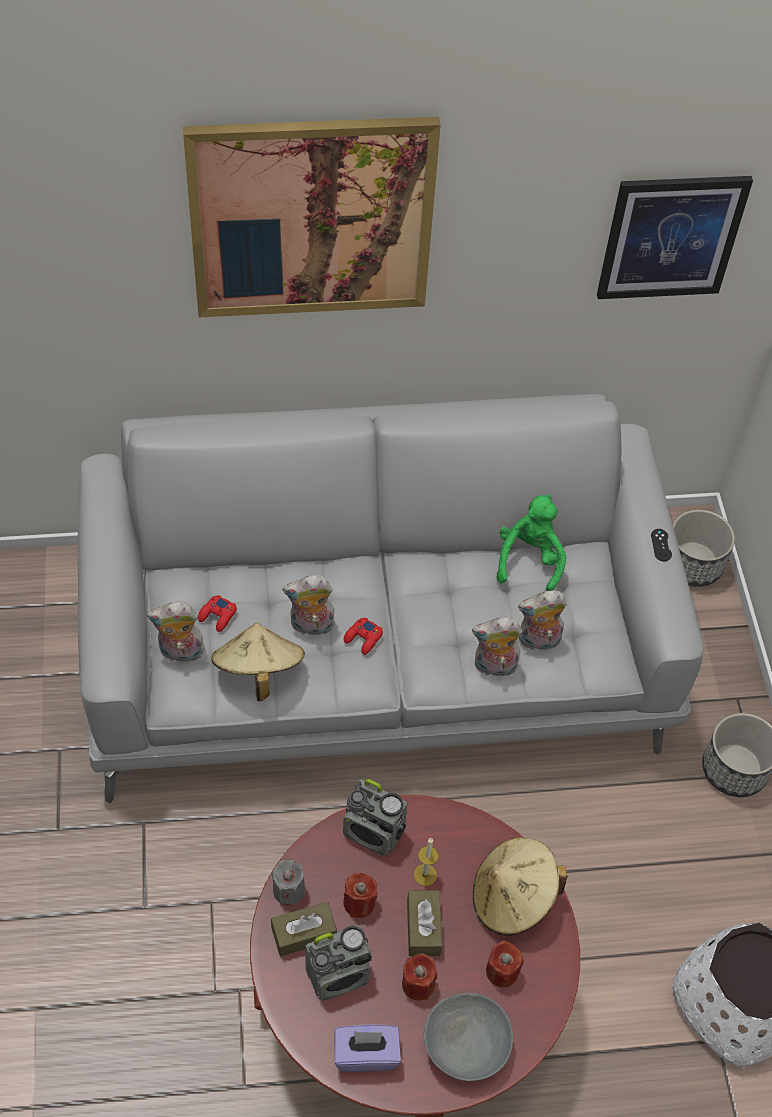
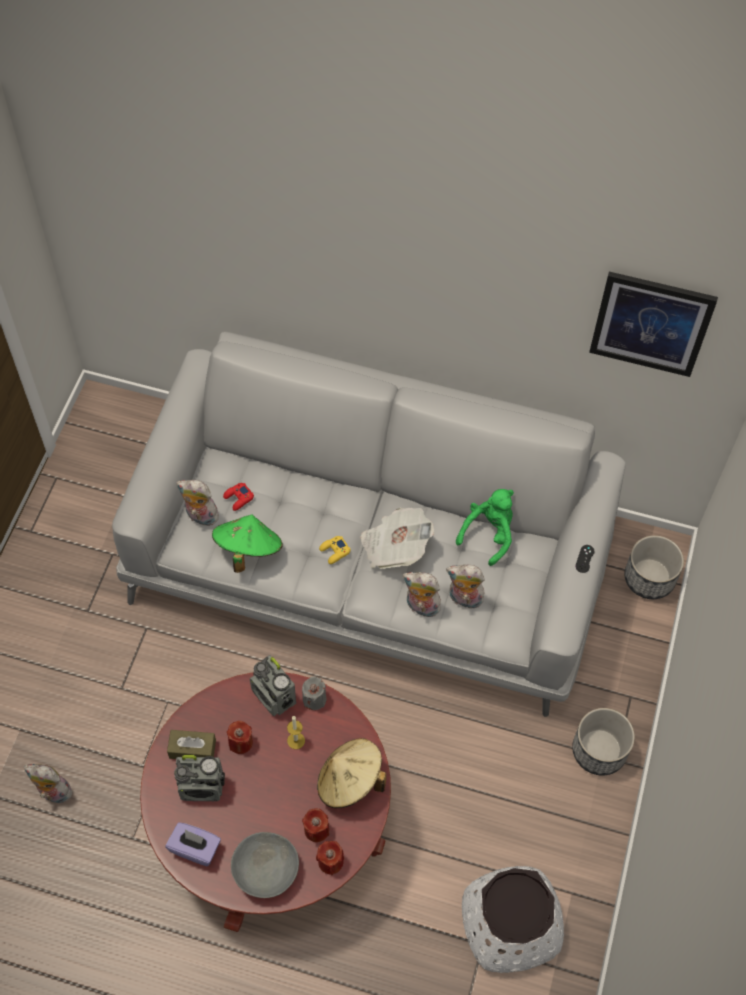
camera: 25 degrees right, 5 degrees up
picture [183,117,441,317] -> none
beige hat [211,623,305,701] -> green hat [212,514,283,573]
grey candle [271,860,305,905] -> grey candle moved to [302,676,326,710]
plush toy [282,575,336,636] -> plush toy moved to [24,764,72,803]
red game controller [344,617,383,655] -> yellow game controller [319,536,350,564]
red candle [402,954,437,1000] -> red candle moved to [316,841,344,876]
brown tissue box [407,890,442,956] -> none
none -> newspaper [360,508,434,569]

